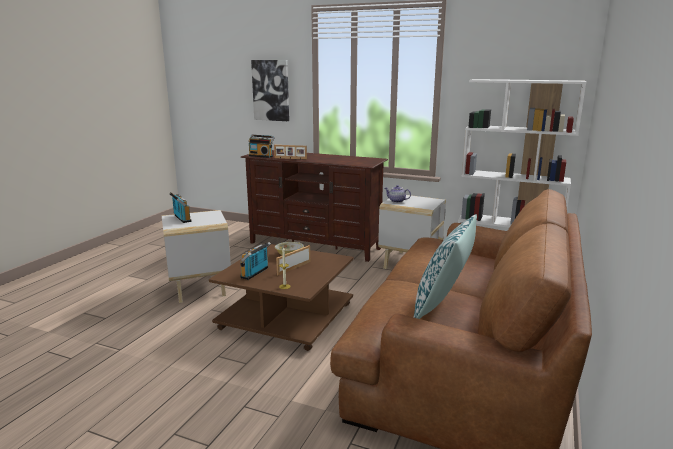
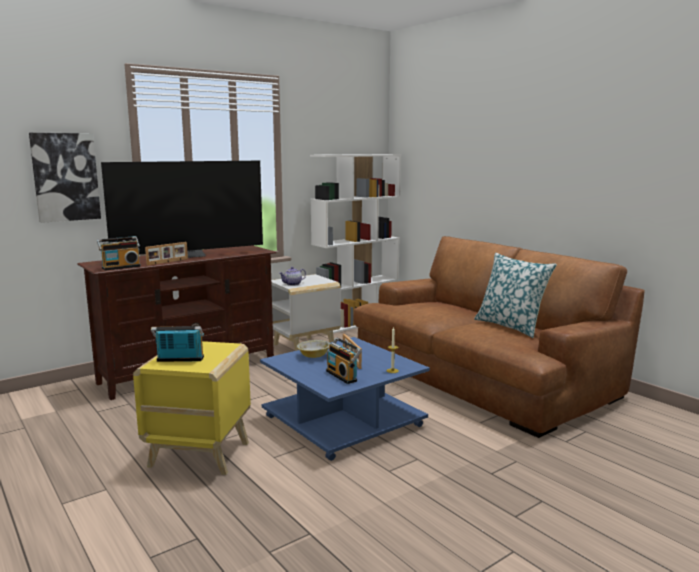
camera: 60 degrees left, 5 degrees down
white side table [162,210,231,303] -> yellow side table [133,341,251,475]
brown coffee table [209,244,354,351] -> blue coffee table [260,337,430,461]
none -> television [101,161,263,258]

